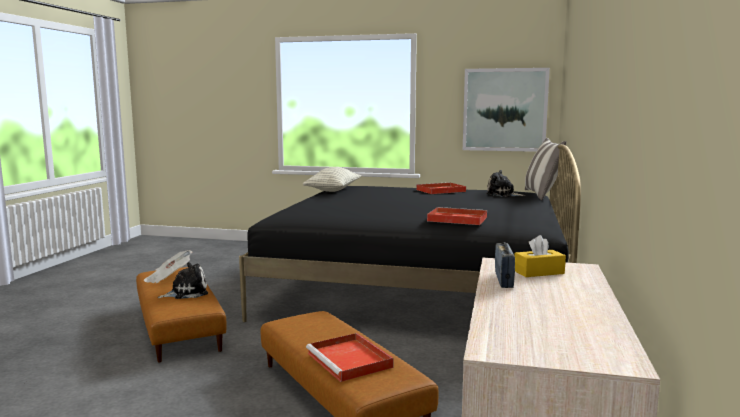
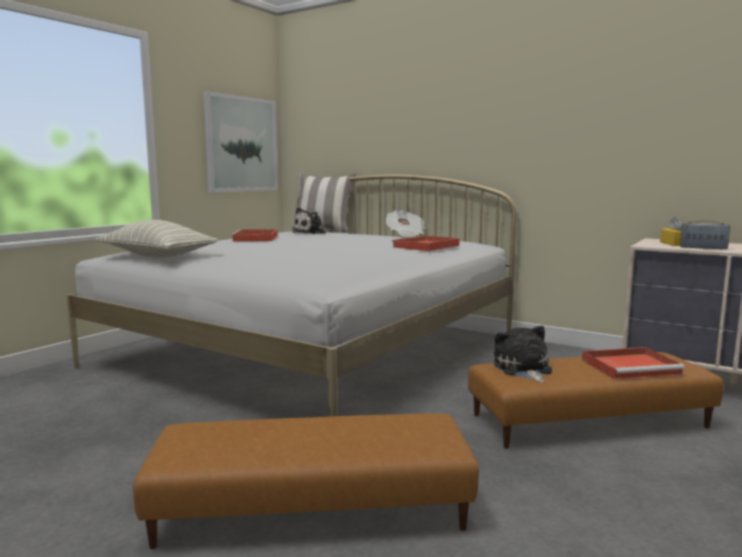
camera: 70 degrees left, 0 degrees up
newspaper [144,250,193,283] -> newspaper moved to [385,210,424,237]
plush toy [158,262,208,299] -> plush toy moved to [493,326,552,383]
black bed [239,144,581,322] -> white bed [67,174,517,417]

